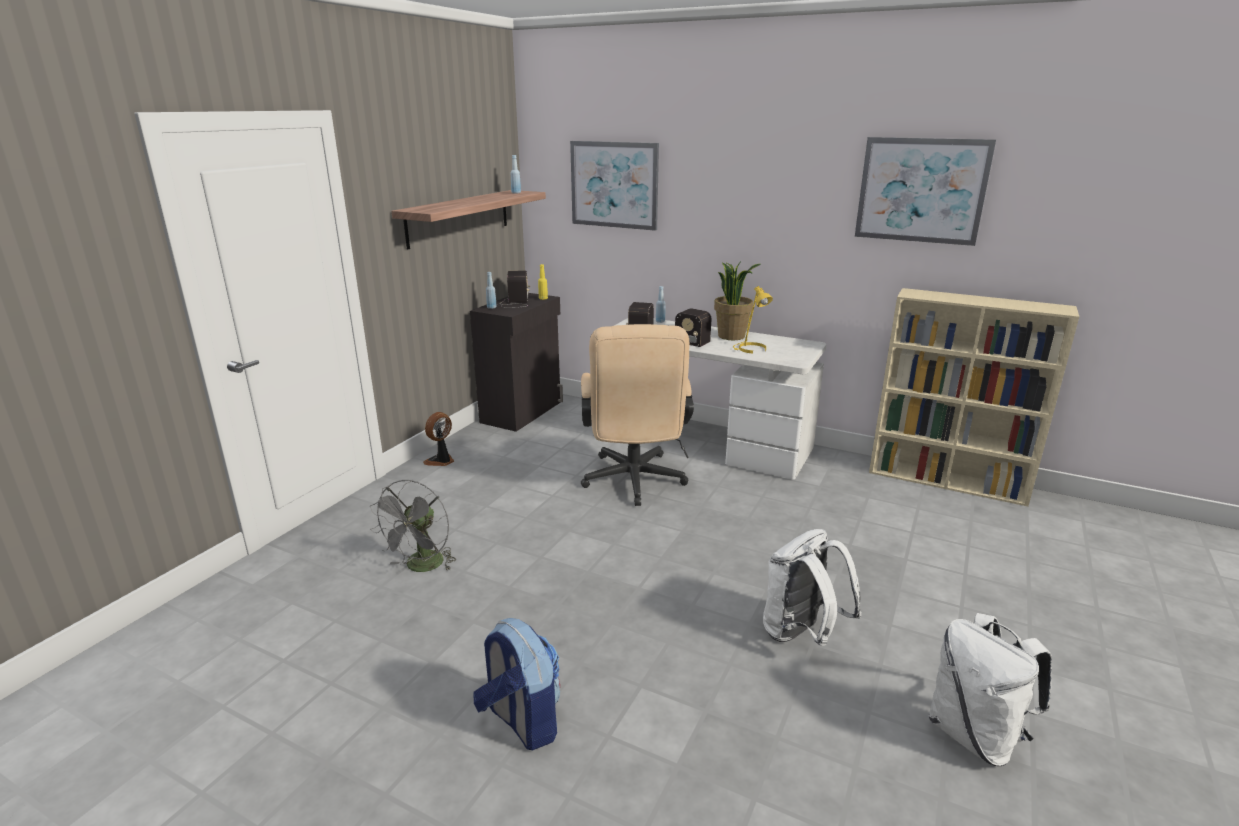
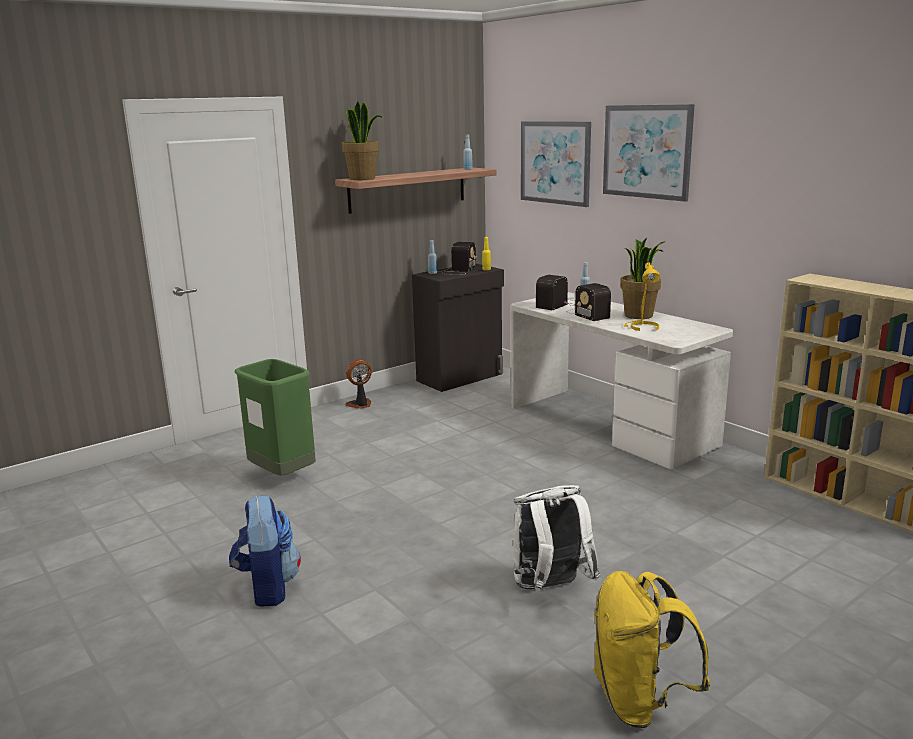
camera: 25 degrees right, 5 degrees down
grey fan [370,480,456,572] -> green trash can [235,359,316,475]
beige office chair [581,324,694,506] -> none
picture [855,137,996,246] -> picture moved to [603,104,695,202]
white backpack [929,613,1052,766] -> yellow backpack [593,571,710,728]
none -> potted plant [342,102,383,180]

